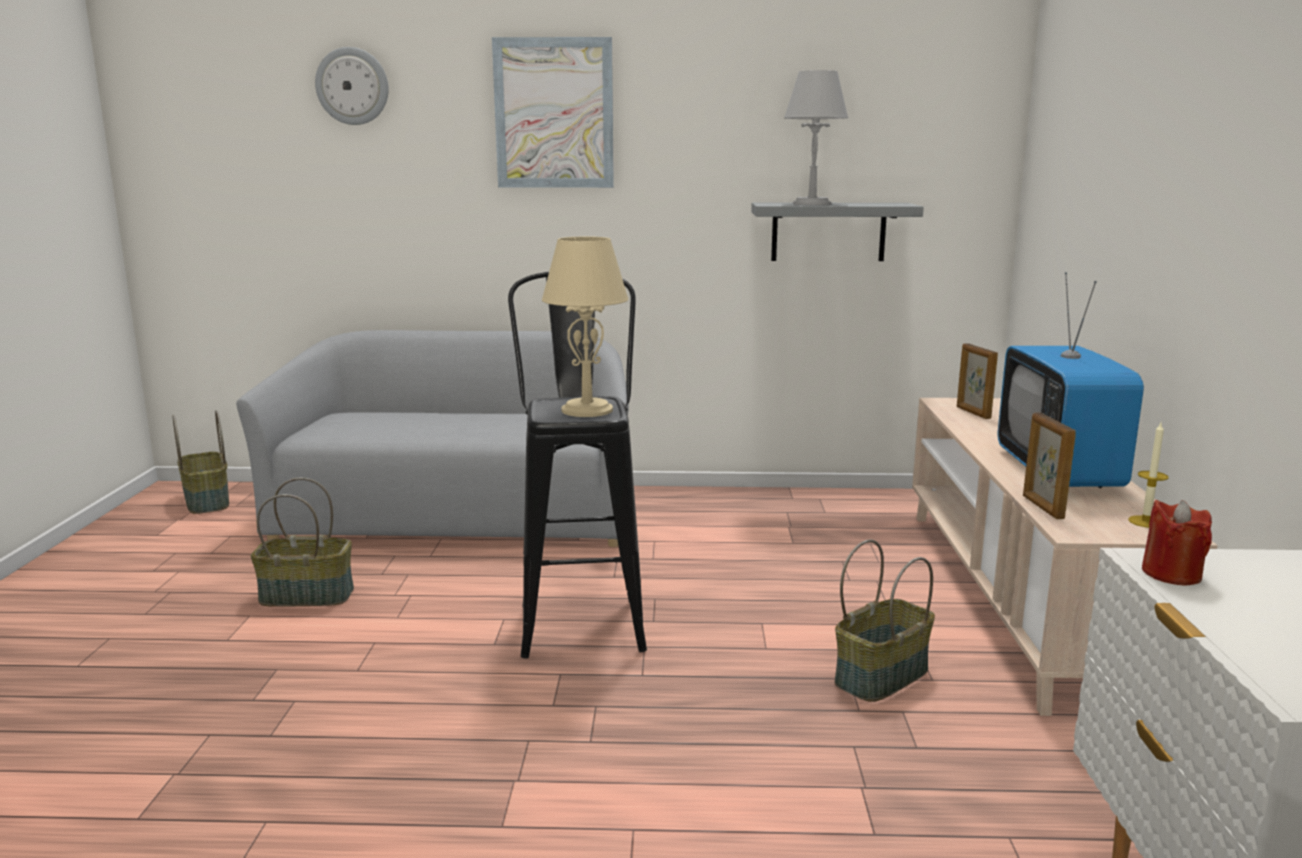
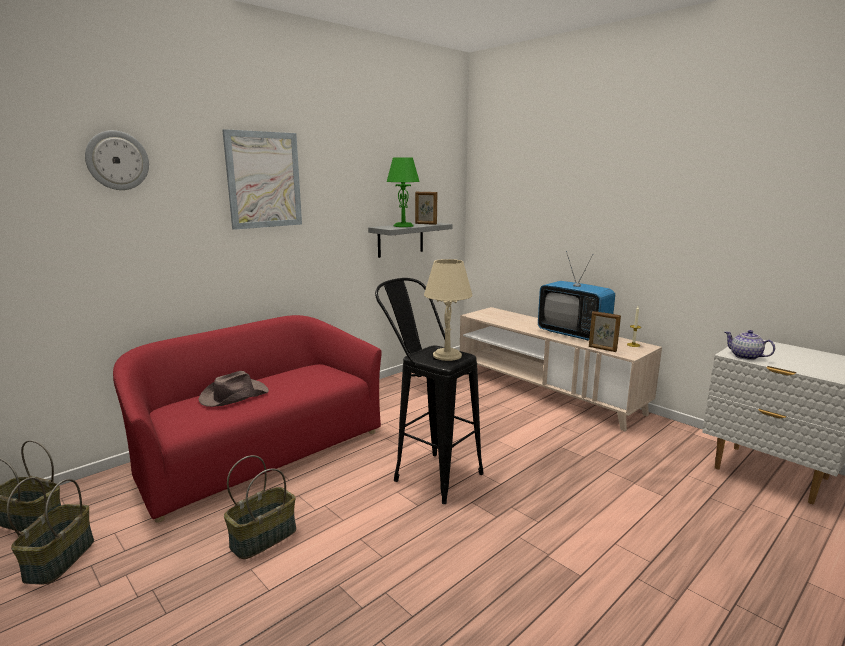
camera: 45 degrees left, 0 degrees up
grey sofa [236,330,629,547] -> red sofa [113,315,382,523]
grey table lamp [784,70,848,205] -> green table lamp [387,157,420,227]
basket [835,539,935,702] -> basket moved to [7,477,94,585]
picture frame [957,343,998,419] -> picture frame moved to [415,192,437,225]
red candle [1142,500,1212,586] -> teapot [725,330,775,360]
none -> brown hat [198,371,269,407]

